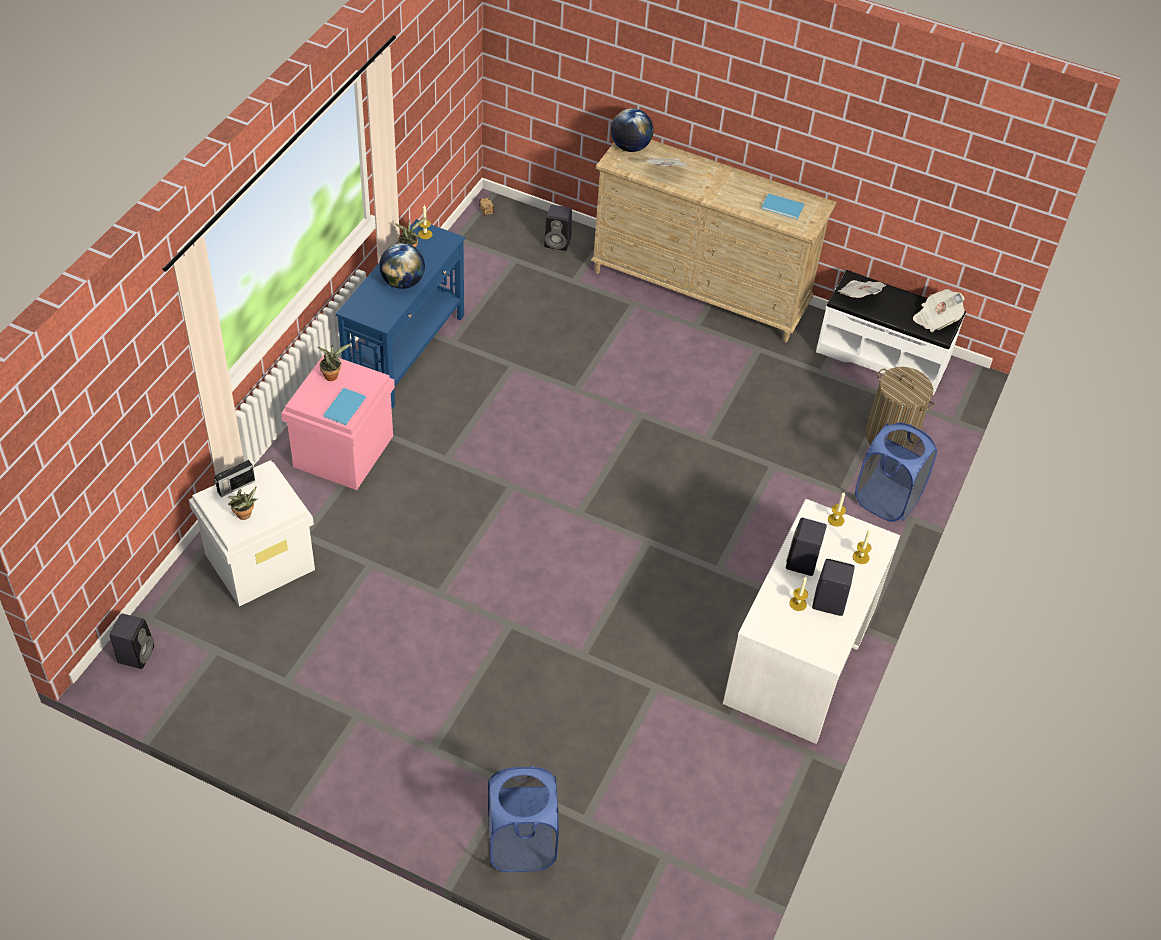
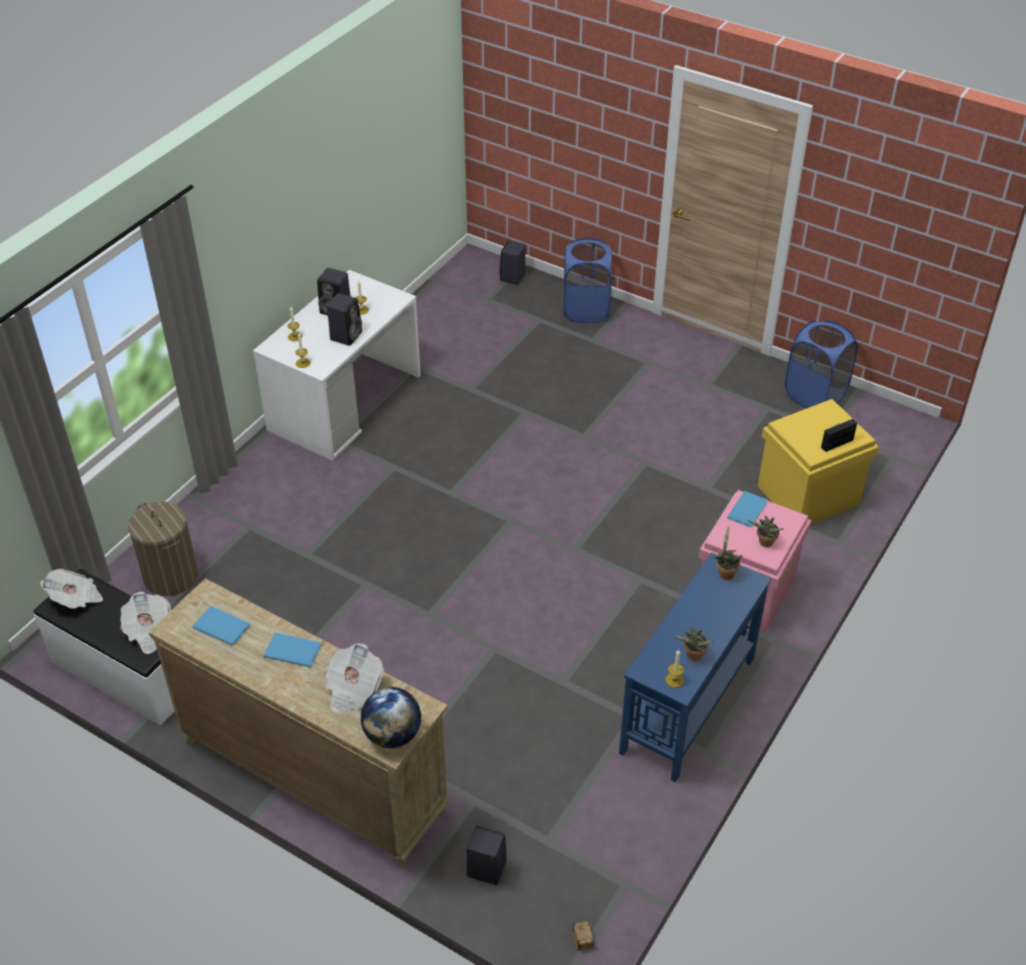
camera: 170 degrees left, 5 degrees down
black speaker [110,613,154,669] -> black speaker moved to [499,241,526,285]
white storage box [189,460,315,606] -> yellow storage box [758,399,879,524]
potted plant [228,486,258,520] -> potted plant moved to [712,526,742,580]
globe [379,243,425,289] -> none
blue laundry basket [855,423,937,522] -> blue laundry basket moved to [785,320,858,408]
none -> blue book [264,633,321,667]

